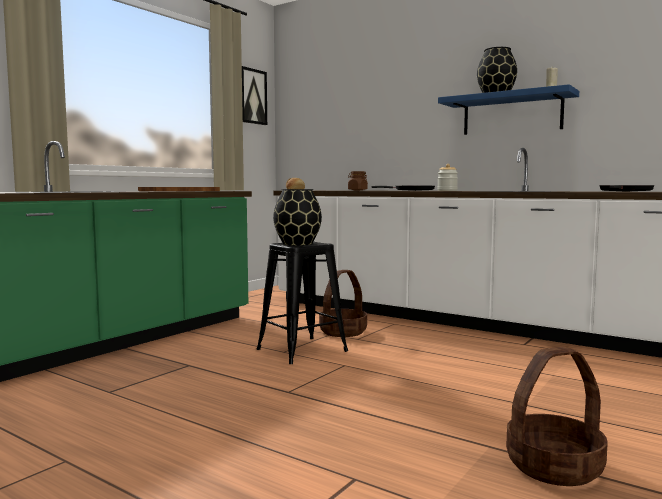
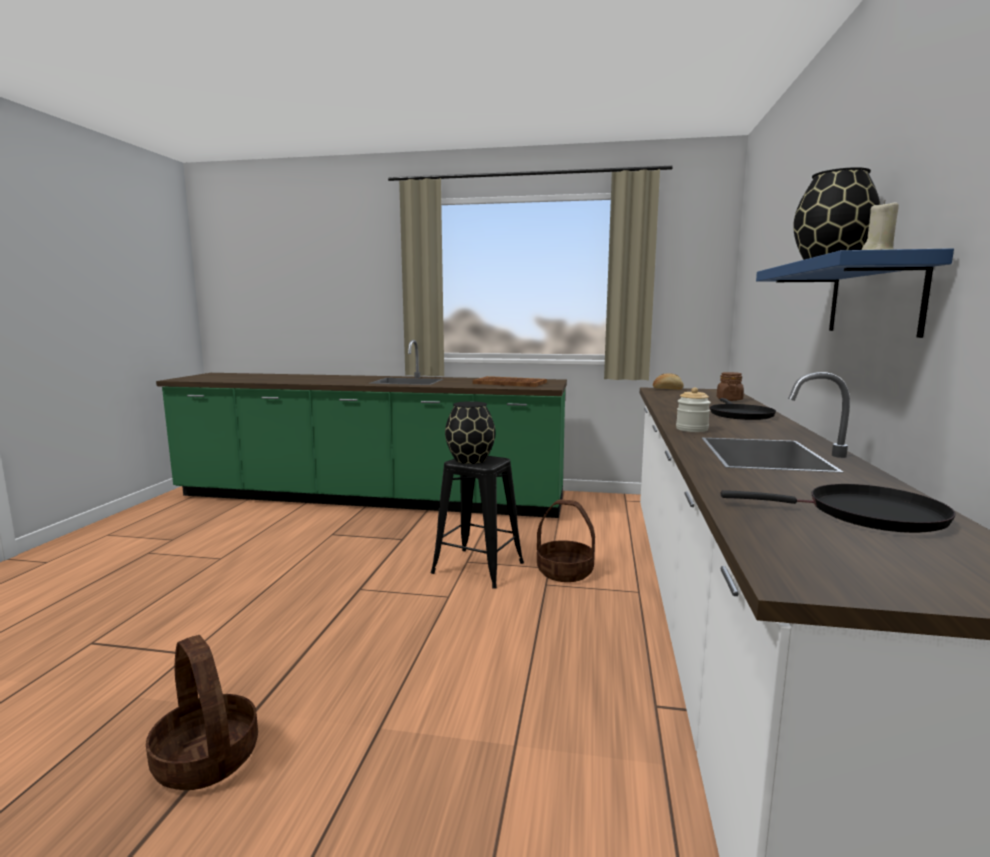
camera: 65 degrees right, 5 degrees up
picture [242,66,267,125] -> none

